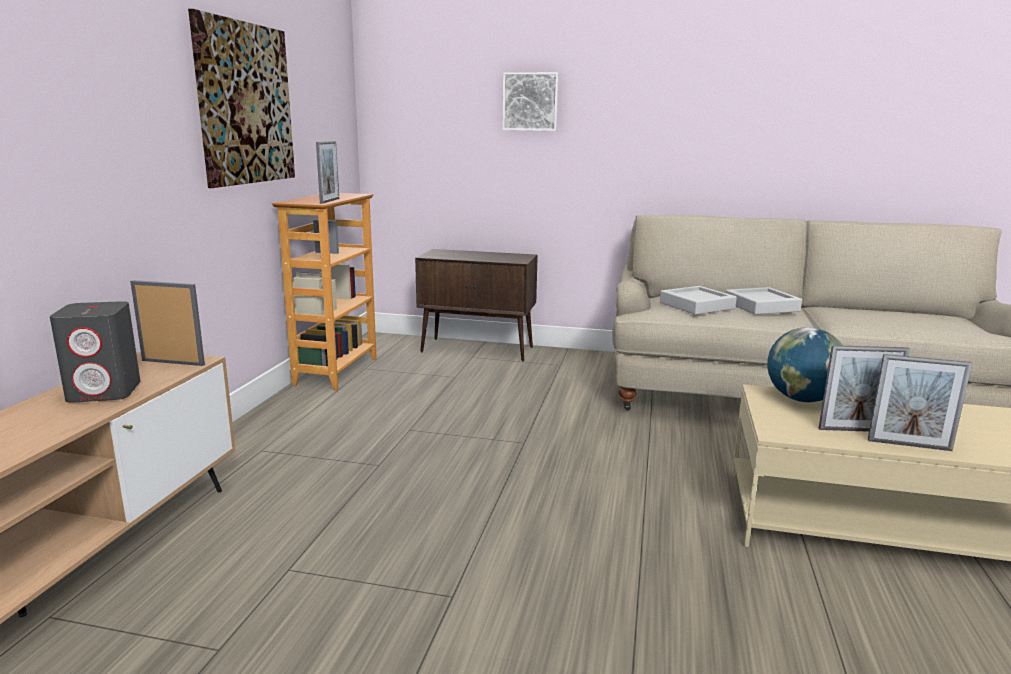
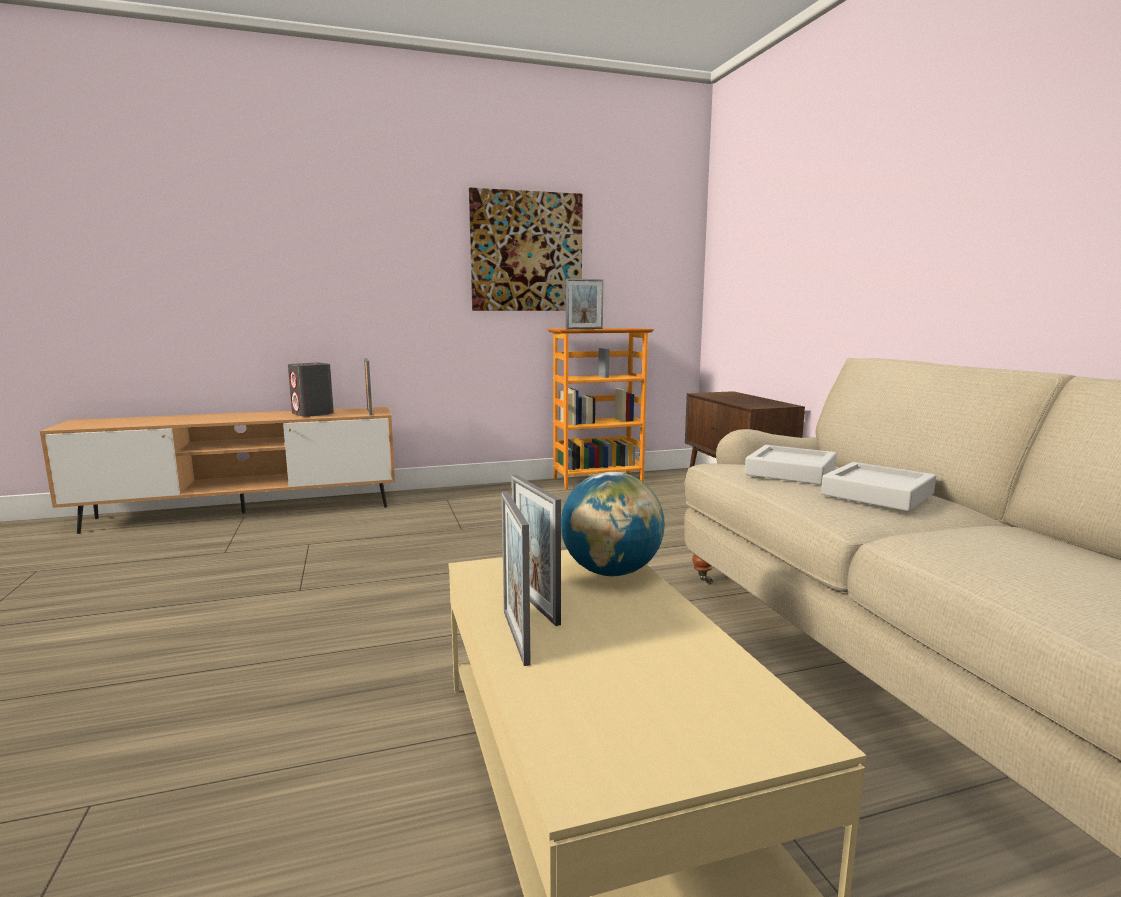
camera: 60 degrees right, 5 degrees down
picture [502,72,559,131] -> none

